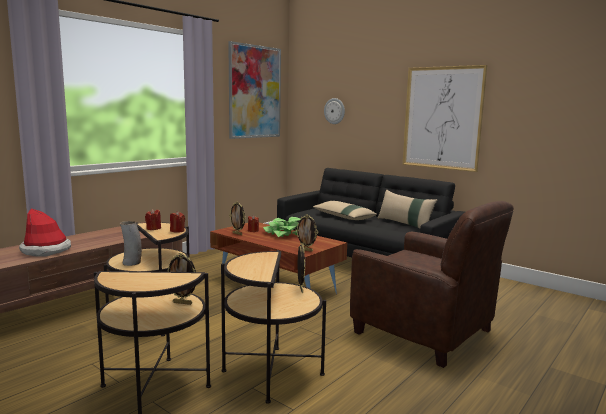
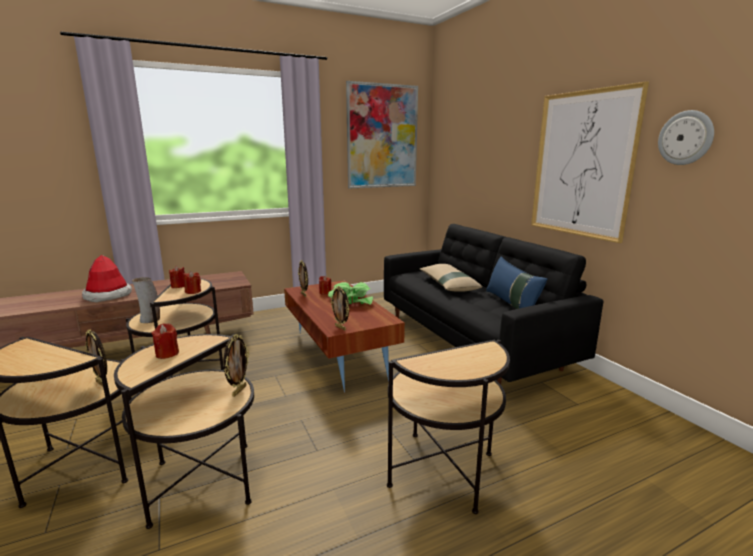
camera: 25 degrees right, 5 degrees up
wall clock [324,98,345,124] -> wall clock moved to [658,110,714,165]
brown armchair [350,201,514,368] -> side table [387,340,510,514]
beige pillow [378,189,437,229] -> blue pillow [486,256,548,309]
none -> red candle [151,323,179,359]

